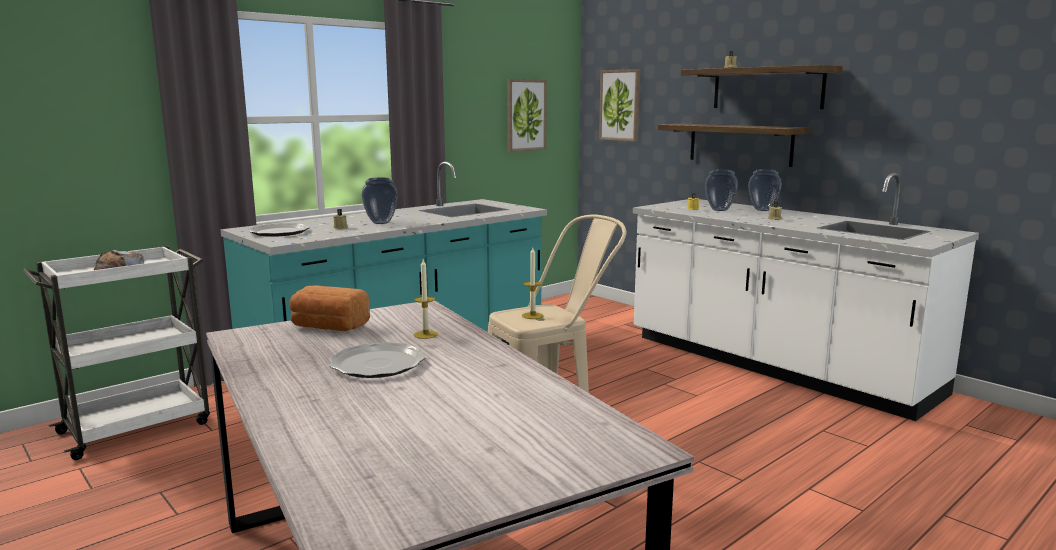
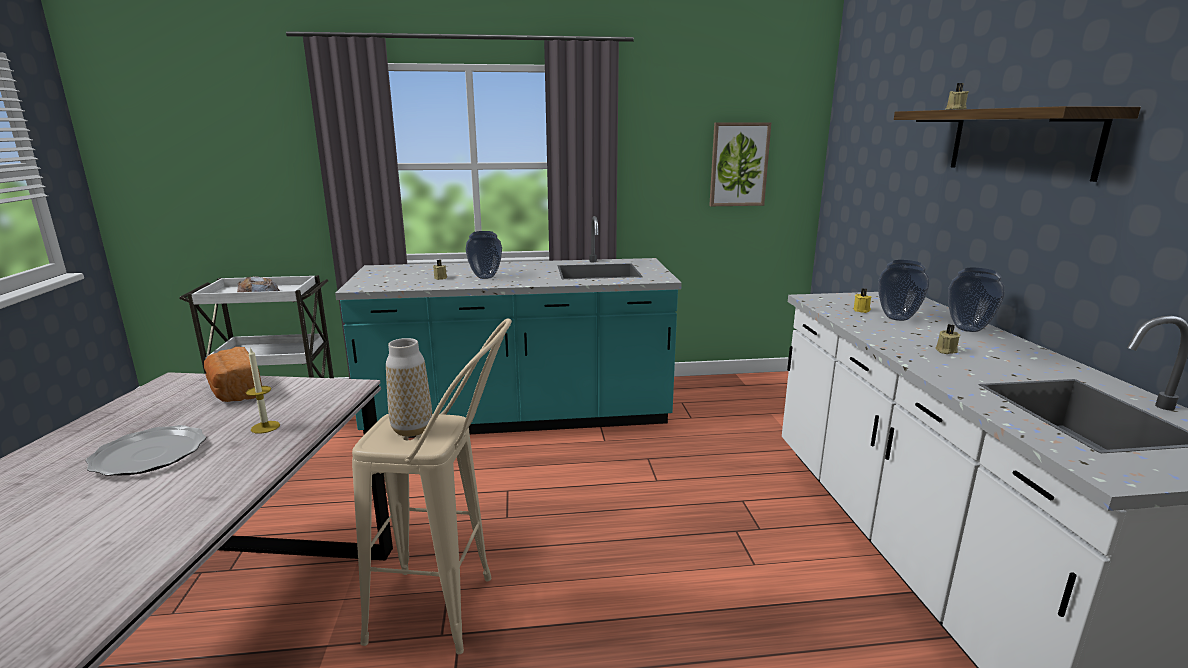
camera: 35 degrees right, 5 degrees up
plate [248,223,310,237] -> none
candle [522,248,544,319] -> vase [386,338,432,437]
picture [599,69,640,142] -> none
shelf [658,124,810,167] -> none

